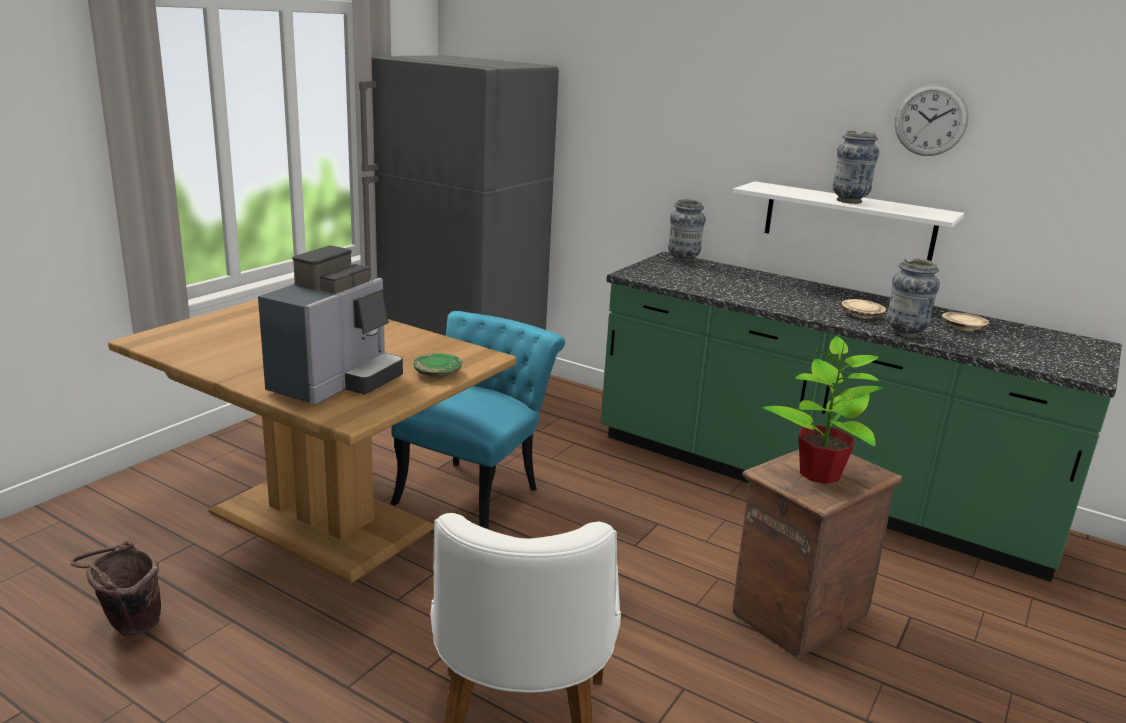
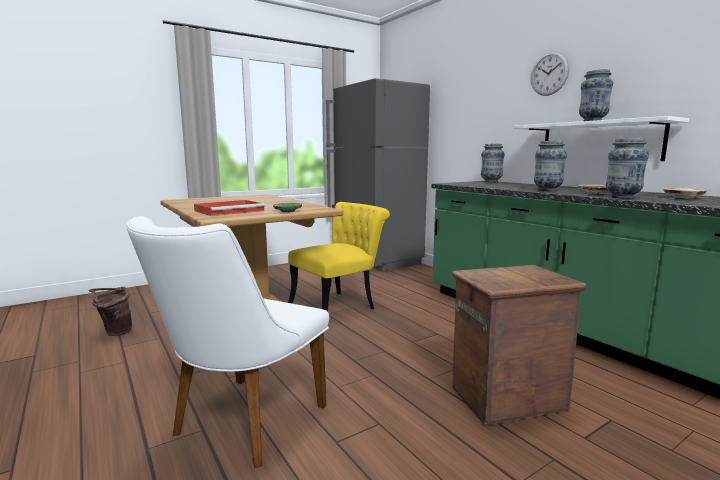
camera: 25 degrees right, 10 degrees down
coffee machine [258,246,403,404] -> red tray [194,200,265,216]
turquoise chair [390,311,565,529] -> yellow chair [288,202,390,312]
potted plant [762,336,885,484] -> none
wall clock [894,84,969,156] -> wall clock moved to [531,51,569,96]
none -> vase [534,141,567,191]

